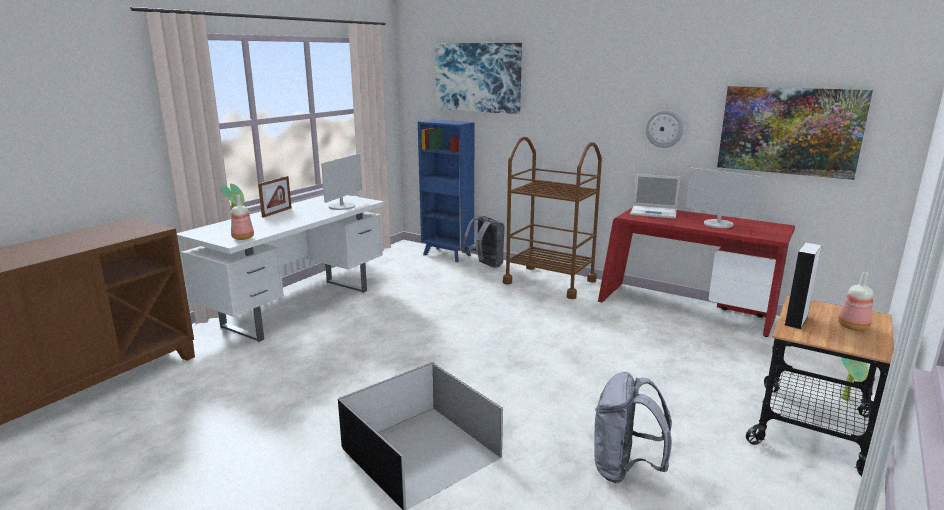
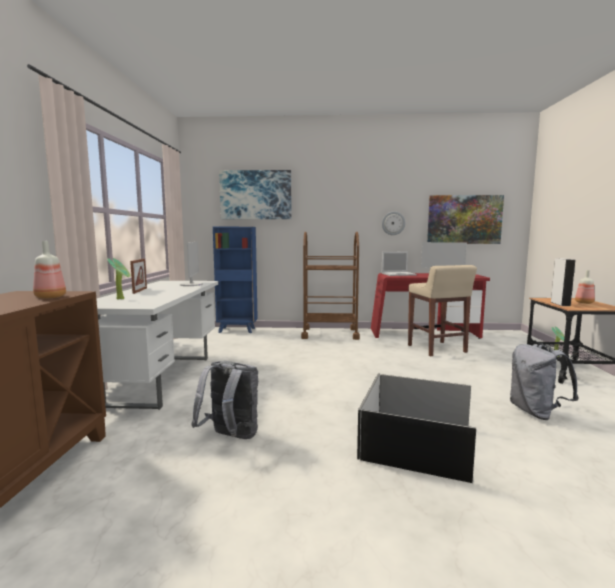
camera: 30 degrees left, 10 degrees down
bottle [231,195,254,240] -> bottle moved to [33,241,66,299]
grey backpack [462,216,505,268] -> grey backpack moved to [192,361,258,439]
none -> beige stool [408,265,477,356]

